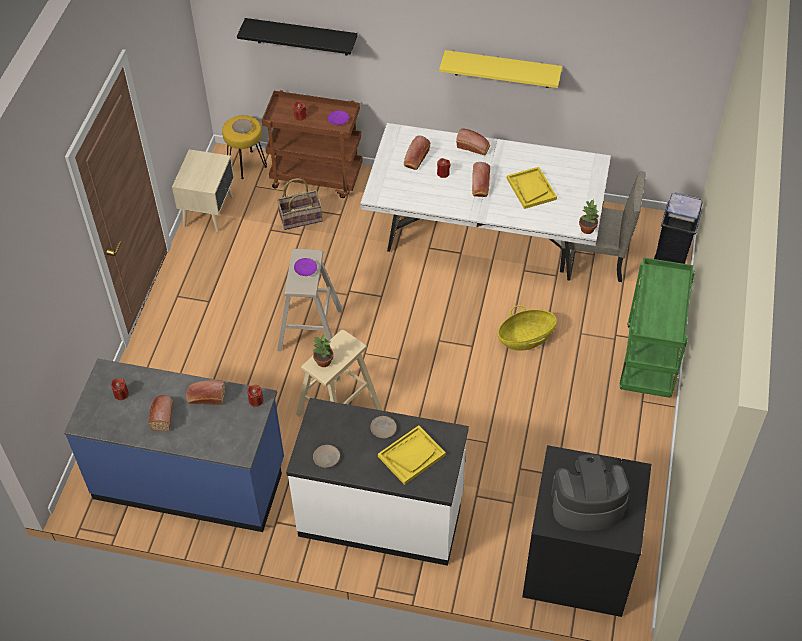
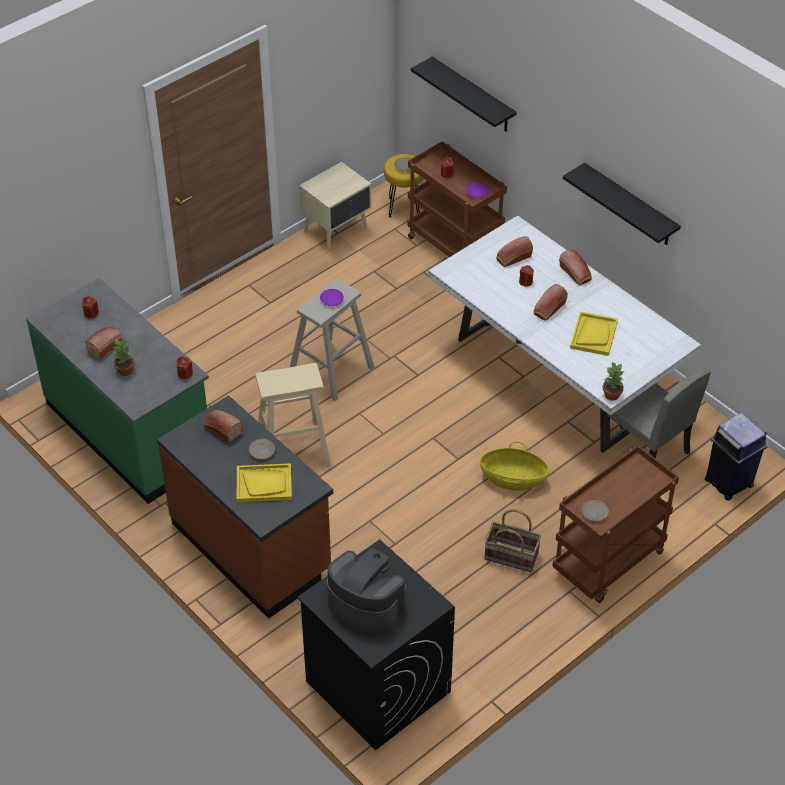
camera: 35 degrees right, 5 degrees down
blue counter [64,359,284,532] -> green counter [26,278,209,504]
bread [186,380,225,405] -> bread moved to [203,410,242,443]
basket [277,178,323,230] -> basket moved to [484,509,541,572]
white counter [286,398,469,566] -> brown counter [157,395,333,619]
potted plant [312,333,333,367] -> potted plant moved to [112,339,135,376]
beige plate [313,445,340,468] -> beige plate moved to [581,500,609,521]
yellow shelf [439,50,562,88] -> black shelf [563,163,681,245]
green cart [619,258,695,398] -> brown cart [552,445,679,603]

